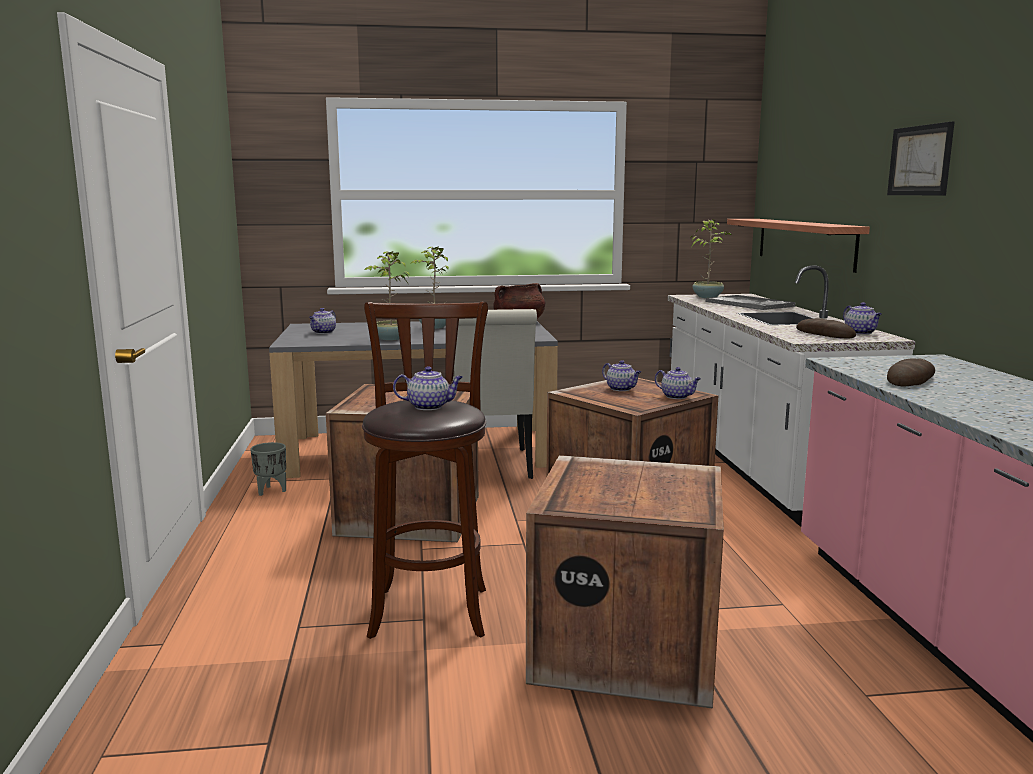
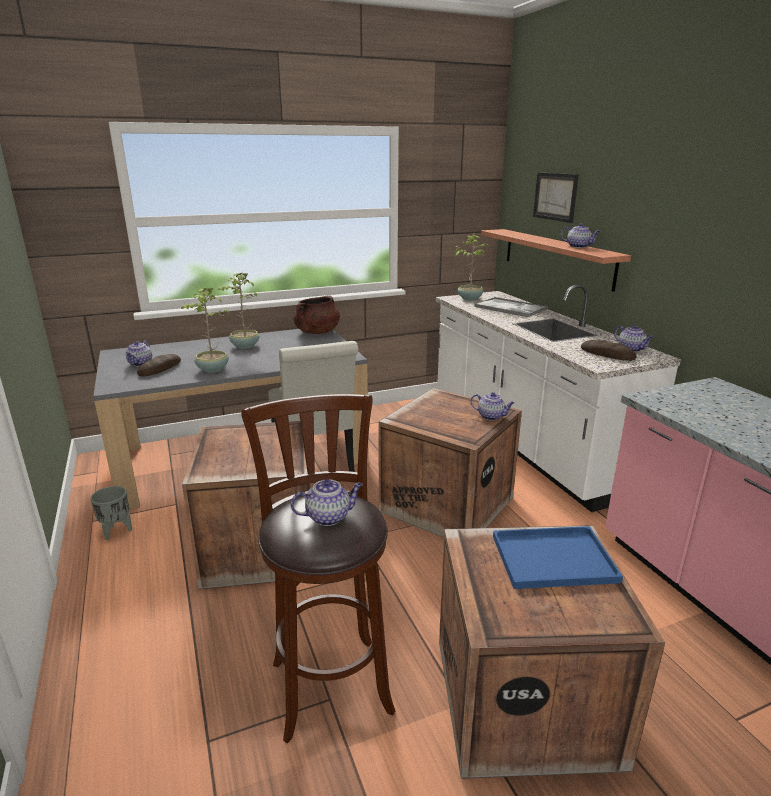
camera: 15 degrees left, 10 degrees up
teapot [602,360,641,391] -> teapot moved to [561,223,600,248]
picture [887,121,955,195] -> picture moved to [533,172,579,223]
bread [887,358,935,386] -> bread moved to [137,354,181,377]
none -> blue tray [493,526,623,589]

